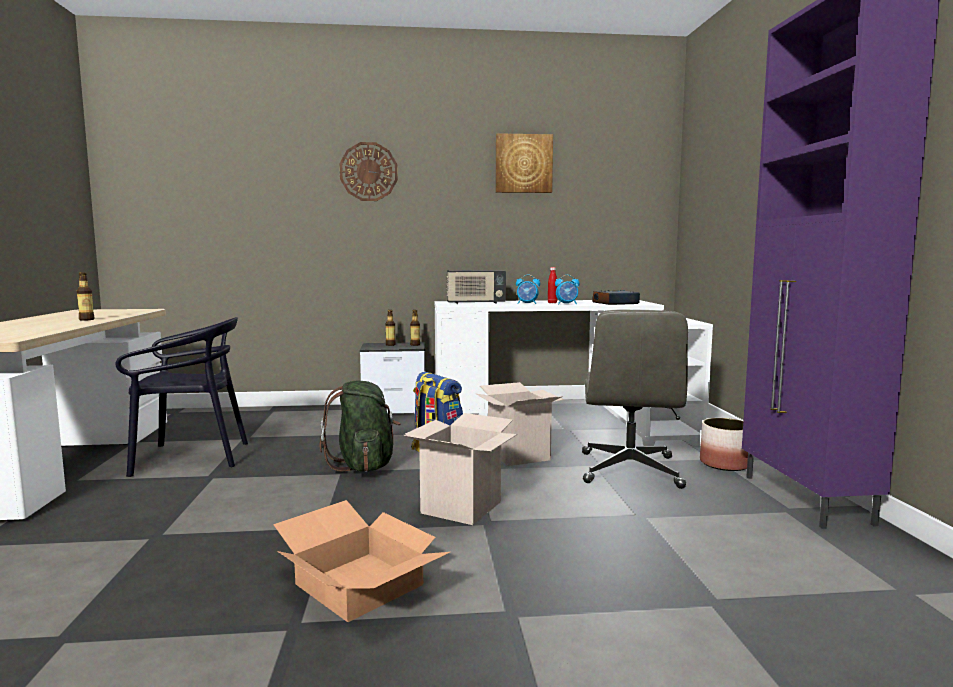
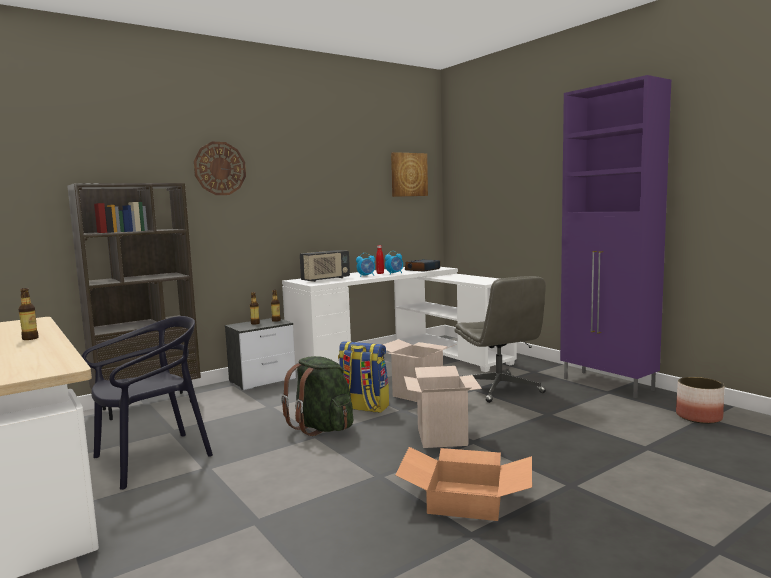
camera: 30 degrees left, 0 degrees up
picture [496,133,553,193] -> picture moved to [391,152,428,197]
planter [700,418,748,471] -> planter moved to [676,377,724,424]
none -> brown bookcase [67,183,201,420]

